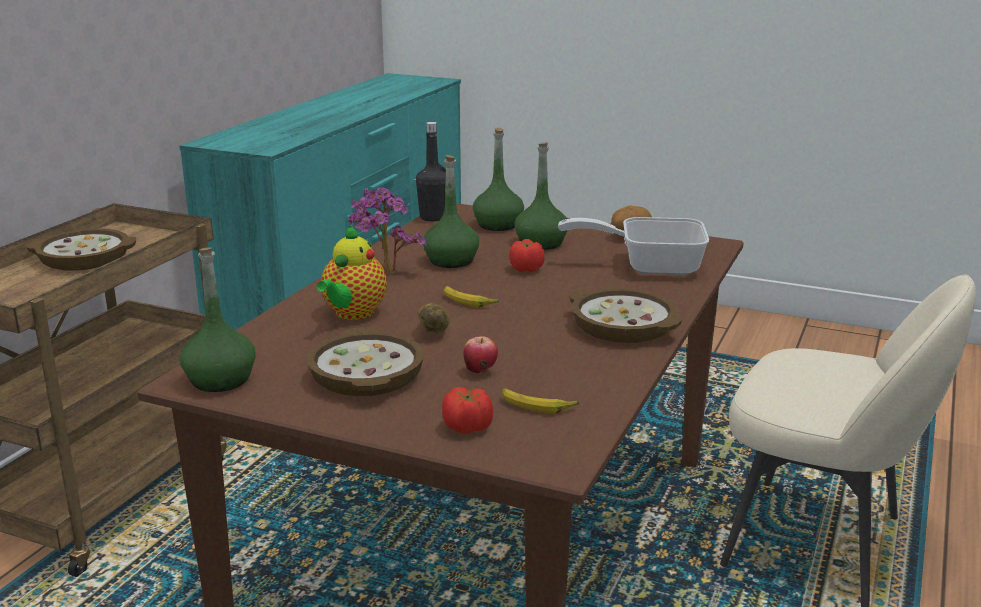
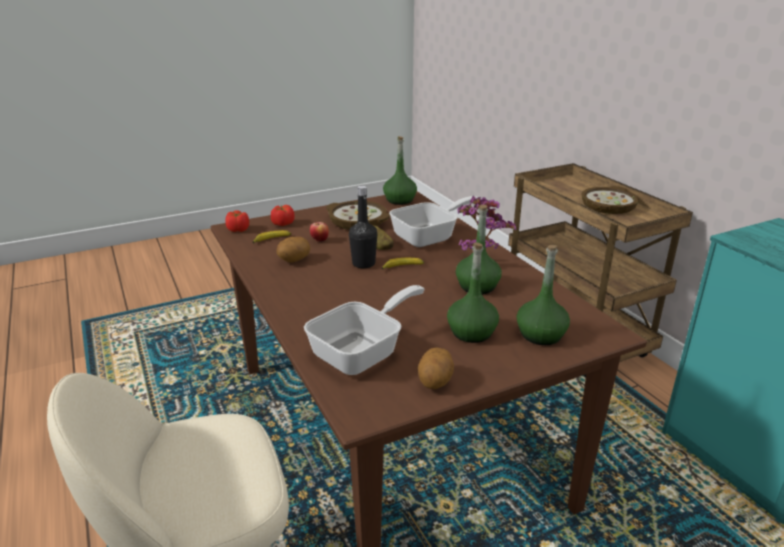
camera: 130 degrees right, 5 degrees up
teapot [317,224,387,320] -> frying pan [389,196,482,247]
black bottle [416,122,446,221] -> black bottle moved to [349,186,377,268]
tomato [509,239,545,272] -> tomato moved to [226,210,249,232]
bowl [569,288,683,343] -> none
none -> potato [277,237,310,262]

